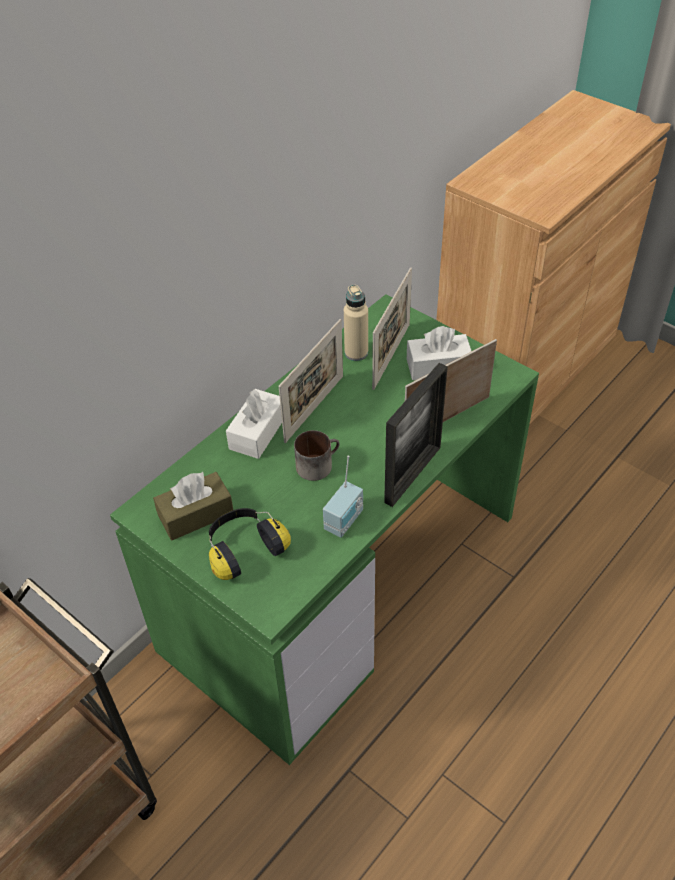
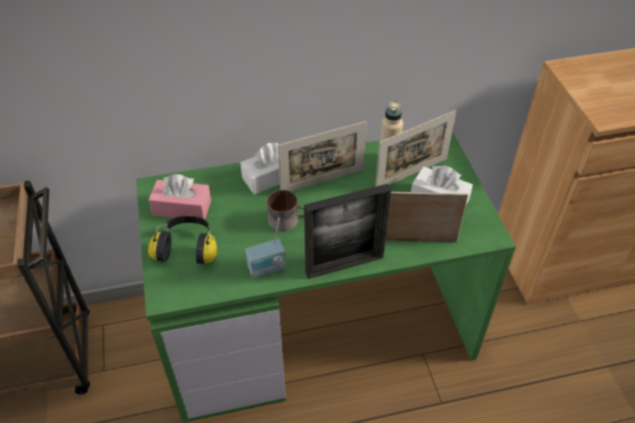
camera: 35 degrees right, 0 degrees up
brown tissue box [153,472,233,540] -> pink tissue box [149,174,211,219]

